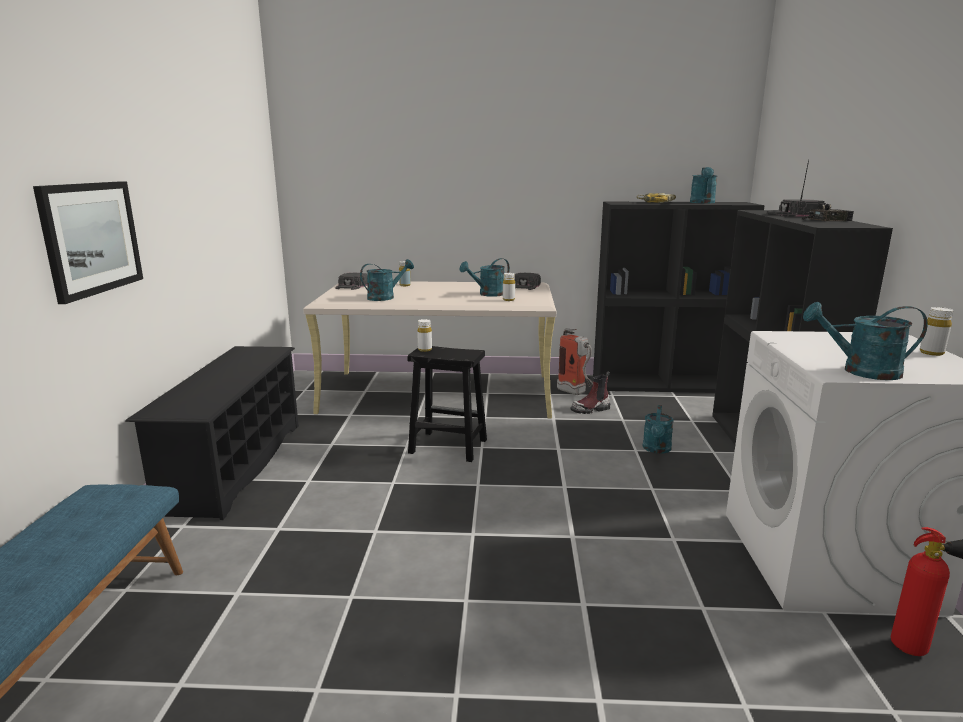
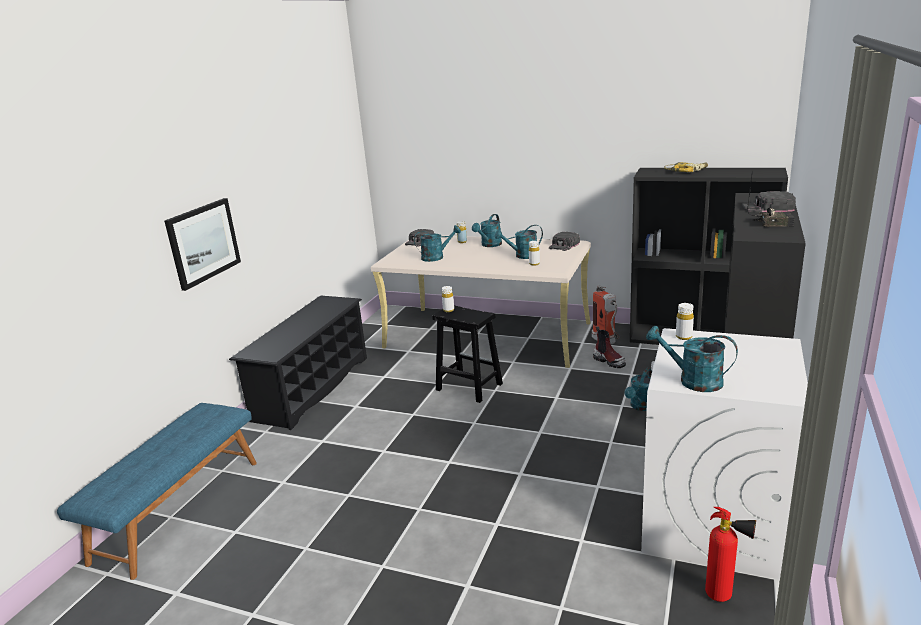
camera: 20 degrees right, 5 degrees up
boot [570,372,611,414] -> boot turned 120 degrees counterclockwise [593,326,626,368]
turquoise watering can [690,167,717,203] -> turquoise watering can moved to [472,214,502,247]
white bottle [920,307,953,356] -> white bottle moved to [676,303,694,340]

